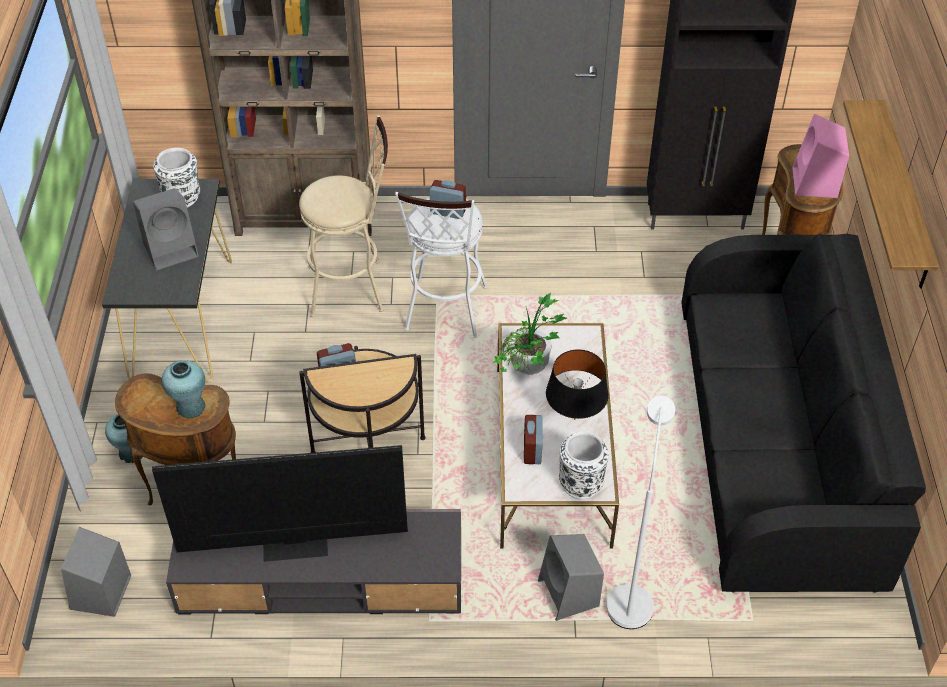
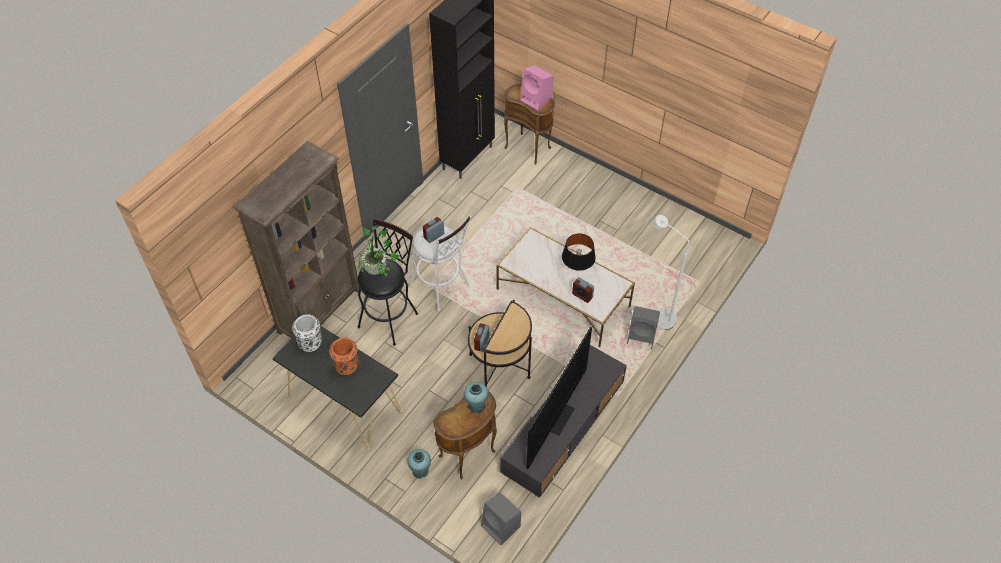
camera: 55 degrees left, 5 degrees up
grey speaker [133,188,199,270] -> orange vase [329,337,359,375]
beige stool [299,115,388,317] -> black stool [358,219,418,346]
potted plant [492,293,567,375] -> potted plant moved to [358,225,399,277]
white vase [559,431,609,499] -> none
black sofa [682,234,926,593] -> none
shelf [843,100,939,289] -> none

